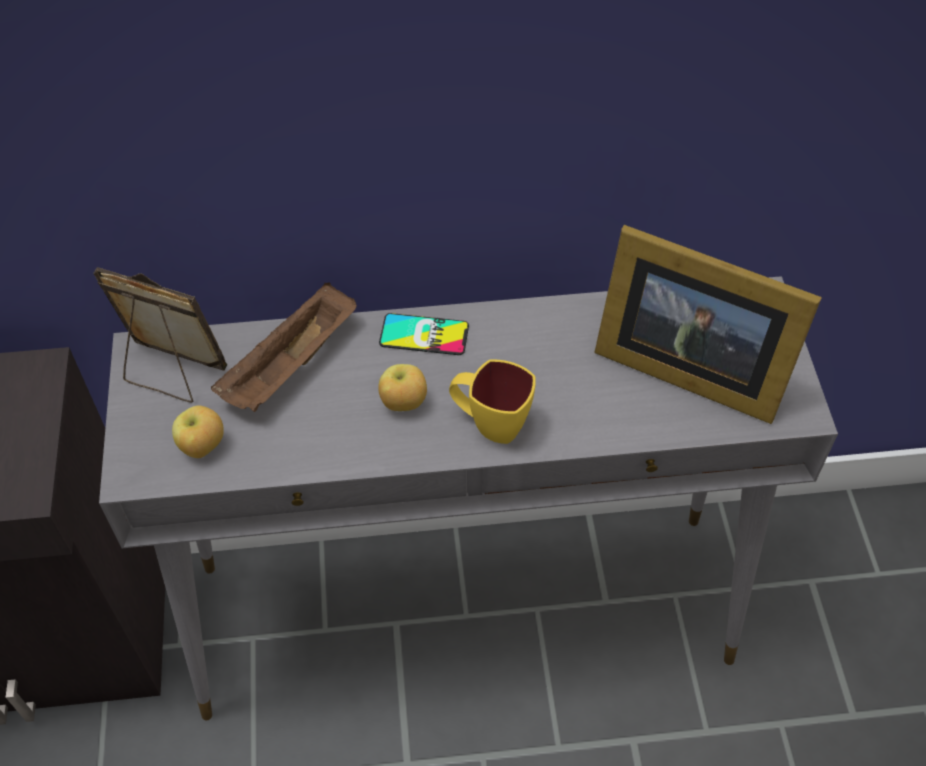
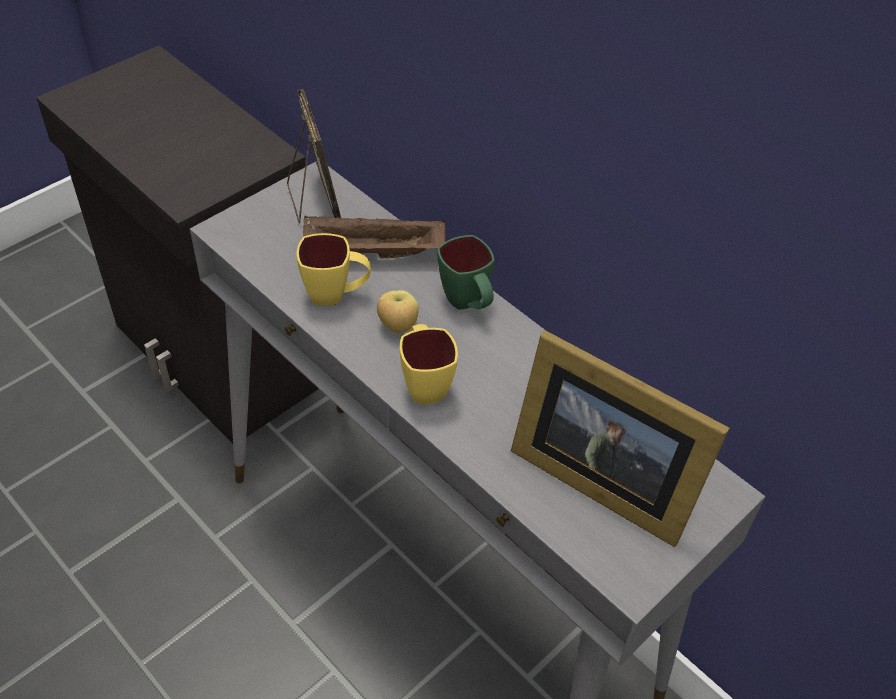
camera: 50 degrees right, 5 degrees down
apple [172,406,224,458] -> none
phone [379,313,469,355] -> green mug [437,235,495,310]
picture frame [594,225,822,424] -> picture frame turned 45 degrees counterclockwise [511,330,730,547]
none -> yellow mug [297,233,371,306]

